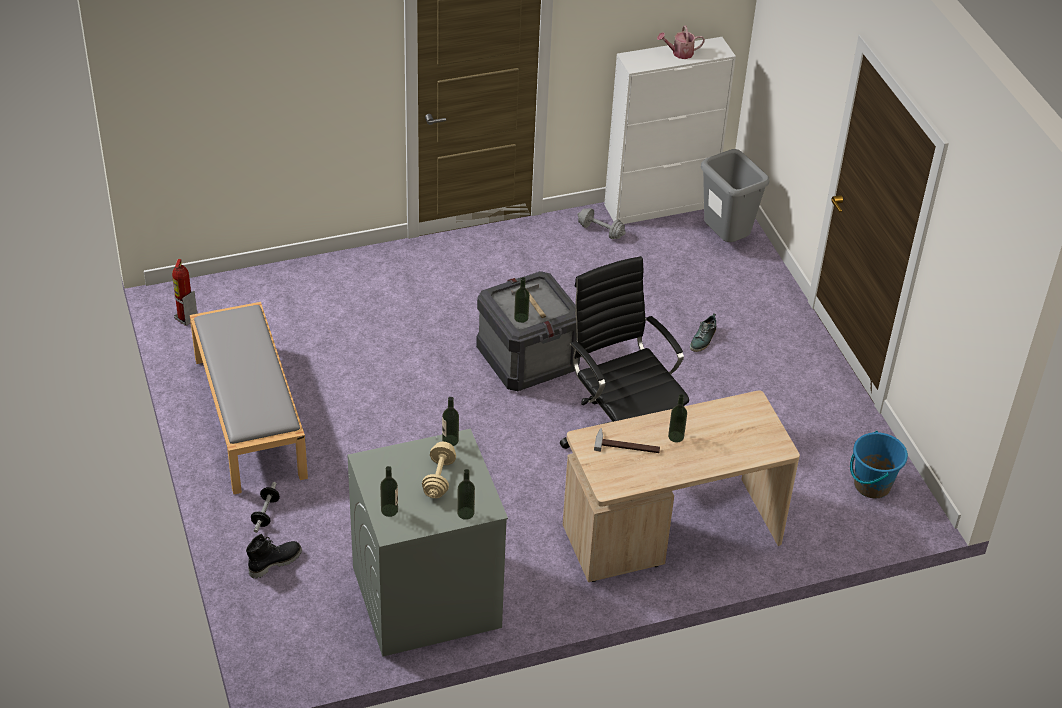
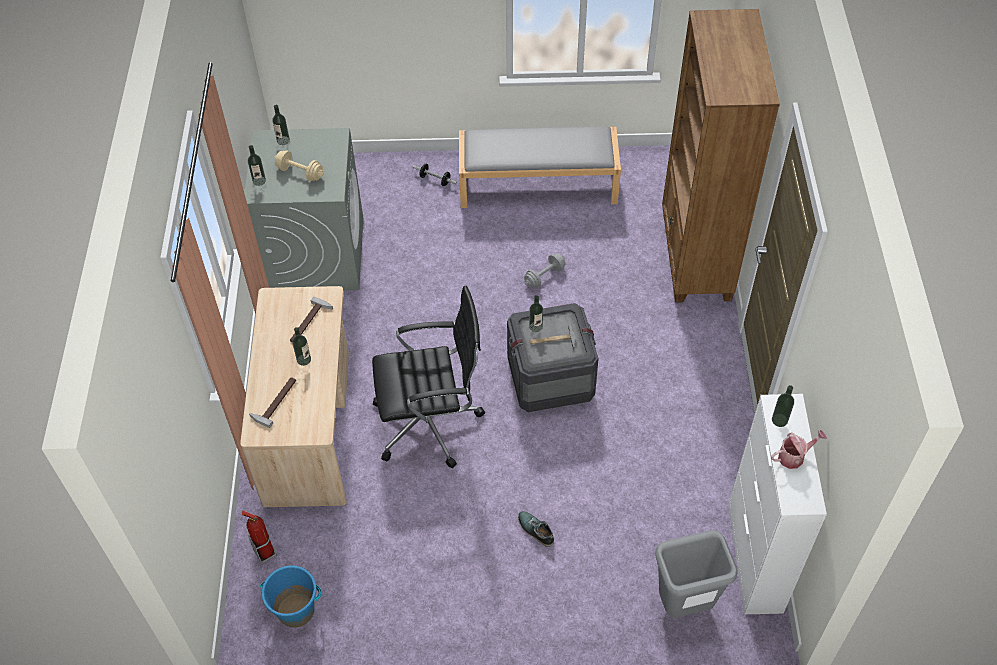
camera: 110 degrees right, 10 degrees up
fire extinguisher [172,259,197,326] -> fire extinguisher moved to [241,510,277,563]
black boot [246,534,302,579] -> none
bottle [442,397,459,446] -> bottle moved to [772,385,794,427]
grey dumbbell [577,208,626,239] -> grey dumbbell moved to [524,253,565,288]
watering can [657,26,705,59] -> watering can turned 60 degrees clockwise [771,430,827,469]
none -> hammer [249,377,296,428]
none -> brown bookcase [662,9,780,303]

